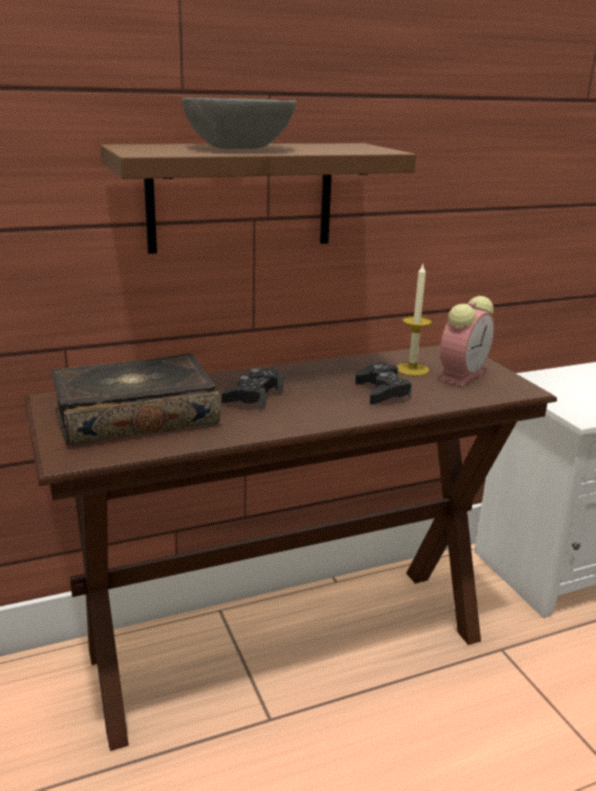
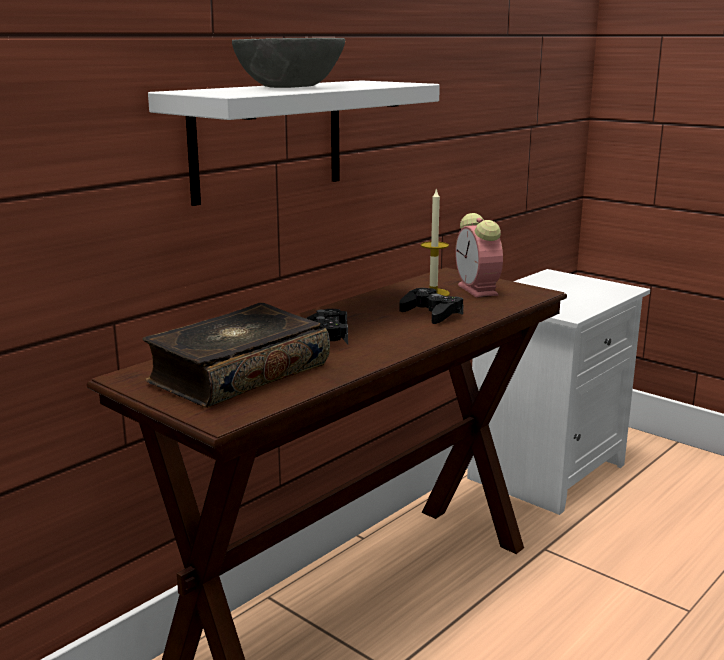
camera: 25 degrees left, 5 degrees down
brown shelf [100,143,416,254] -> white shelf [148,80,440,206]
alarm clock [439,296,494,386] -> alarm clock turned 150 degrees clockwise [455,213,503,297]

